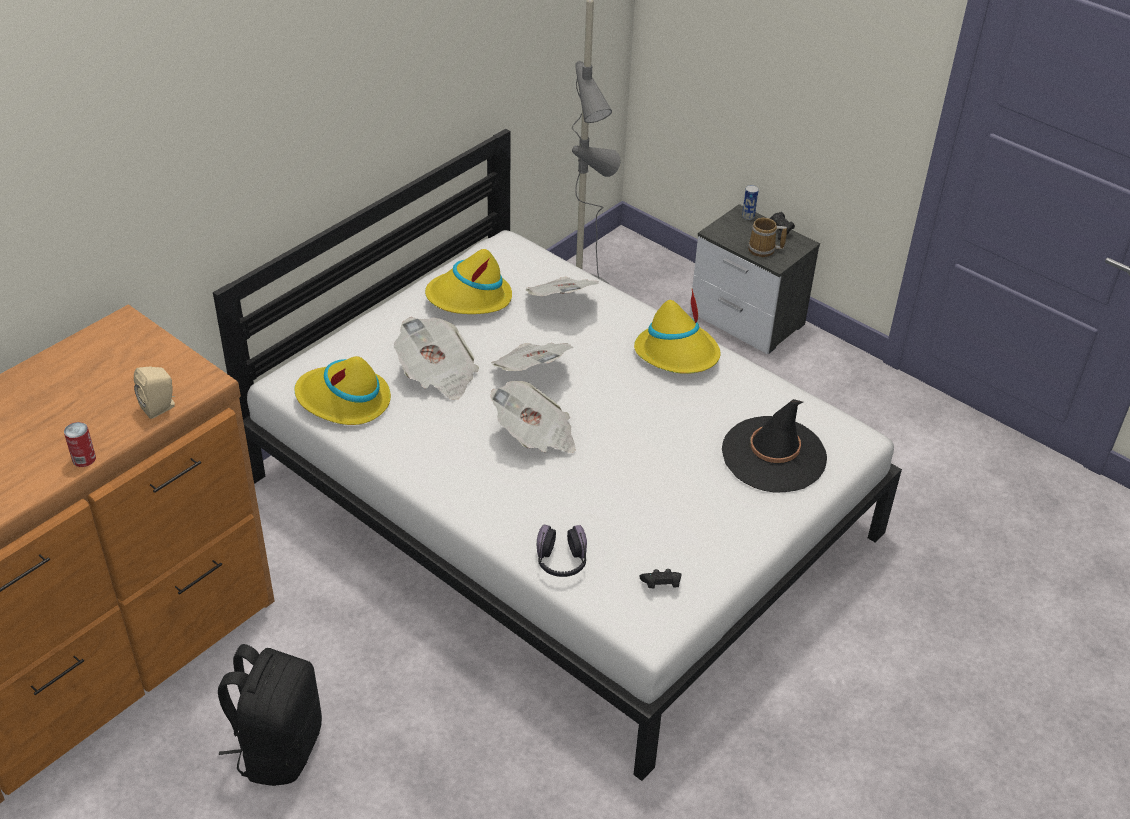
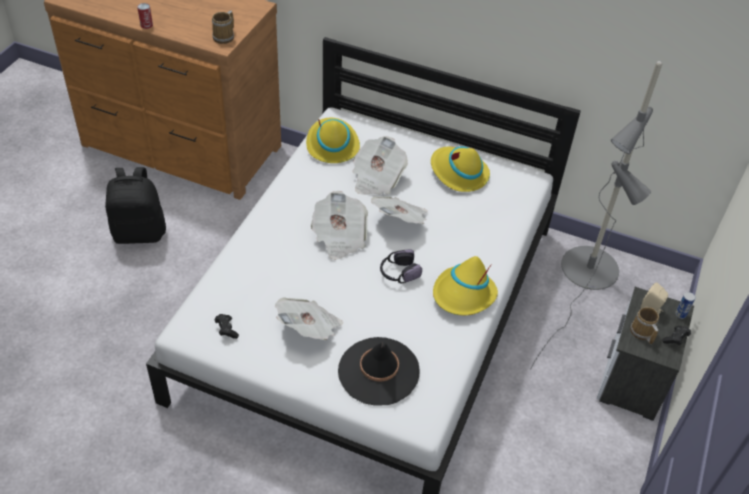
camera: 70 degrees right, 5 degrees up
beige speaker [134,367,175,419] -> beige speaker moved to [640,282,668,314]
newspaper [525,277,599,296] -> newspaper moved to [275,298,343,340]
headphones [537,525,587,577] -> headphones moved to [380,249,422,283]
none -> mug [212,10,234,44]

